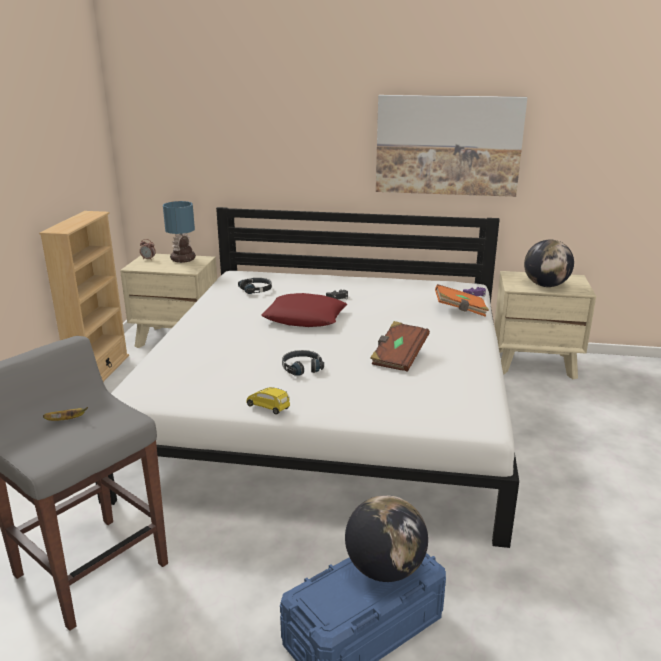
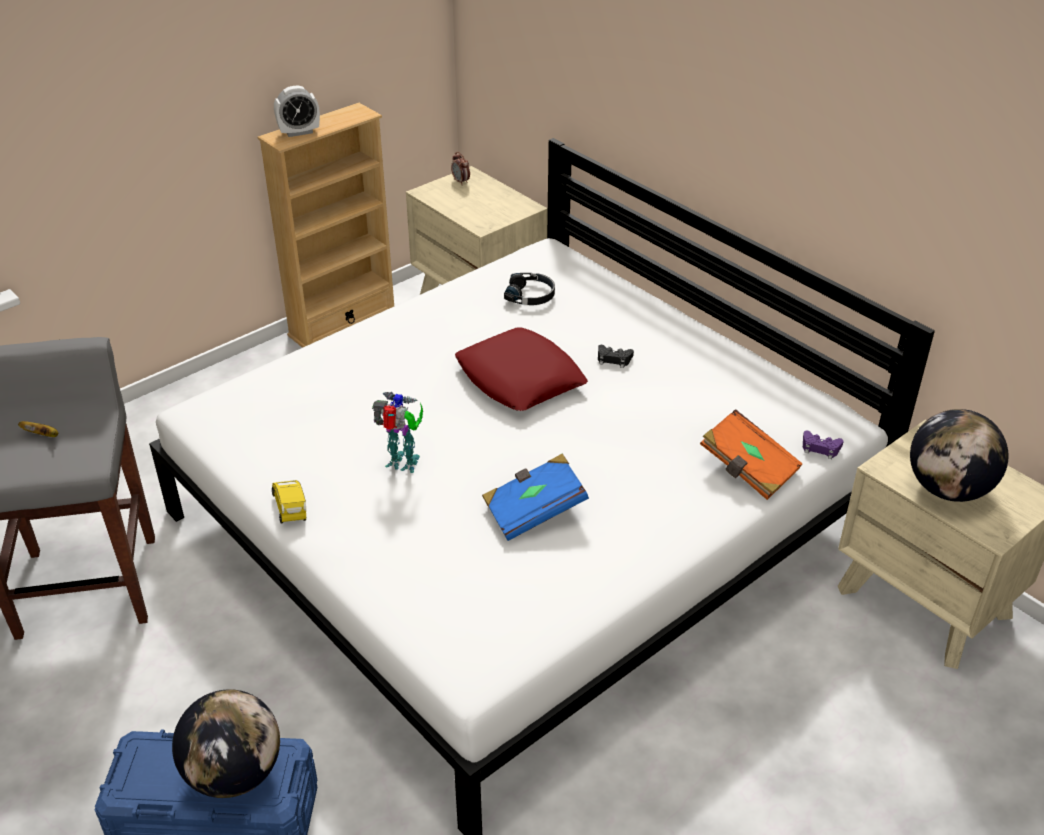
camera: 40 degrees right, 15 degrees up
table lamp [163,201,196,263] -> none
black headphones [282,350,324,376] -> toy robot [372,392,423,473]
brown book [370,321,430,372] -> blue book [482,454,589,541]
picture [376,95,528,197] -> none
none -> alarm clock [274,85,320,137]

